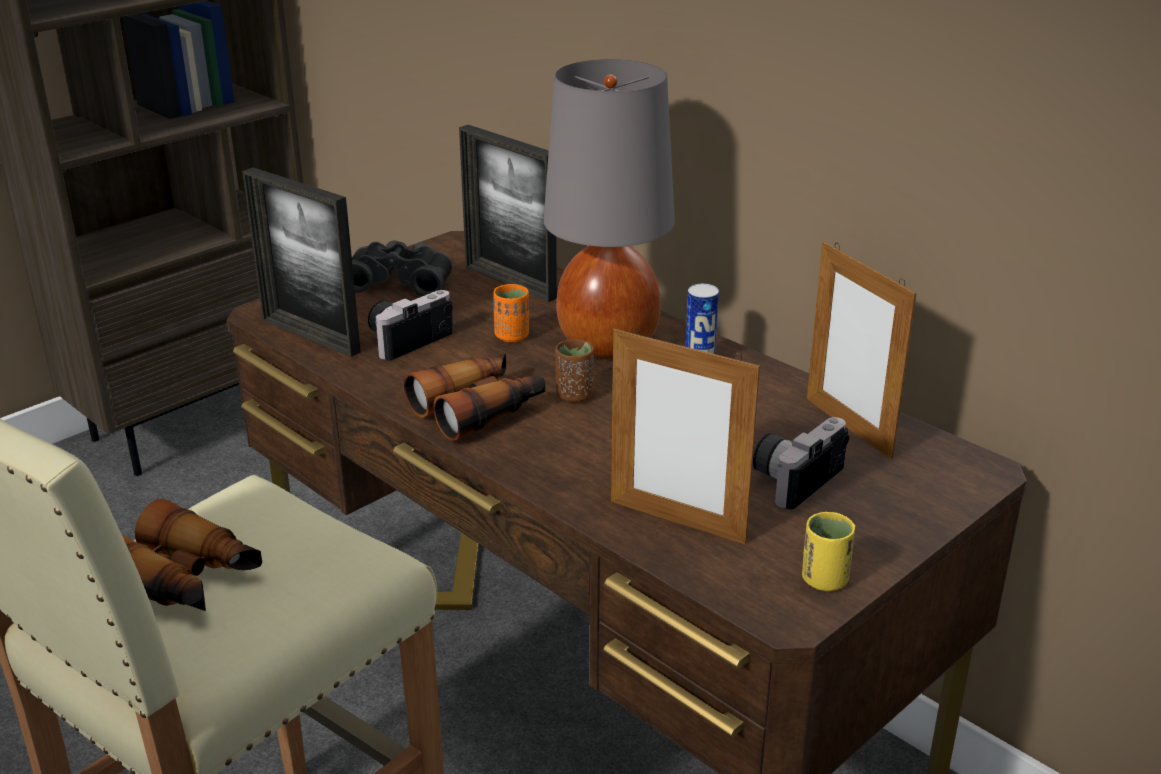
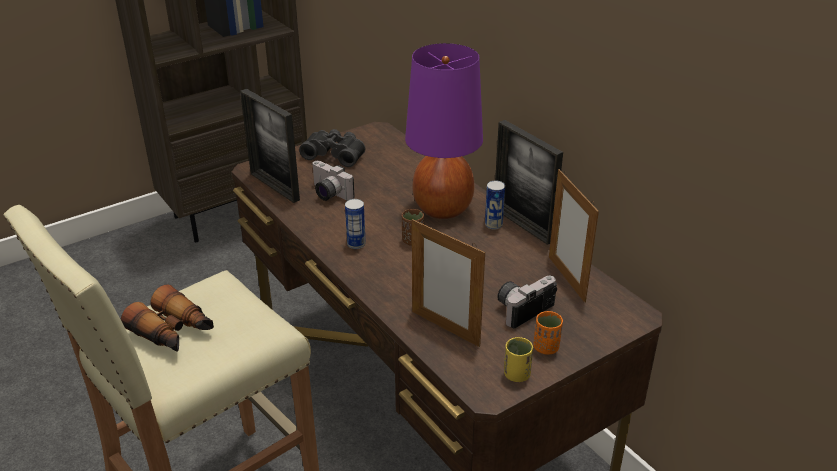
camera: 10 degrees right, 5 degrees up
camera [368,290,453,361] -> camera turned 105 degrees counterclockwise [313,161,355,201]
binoculars [404,354,545,441] -> can [345,199,366,249]
picture frame [459,125,557,302] -> picture frame moved to [495,120,563,245]
orange cup [493,284,529,342] -> orange cup moved to [533,311,563,355]
grey table lamp [544,59,675,359] -> purple table lamp [405,43,483,219]

